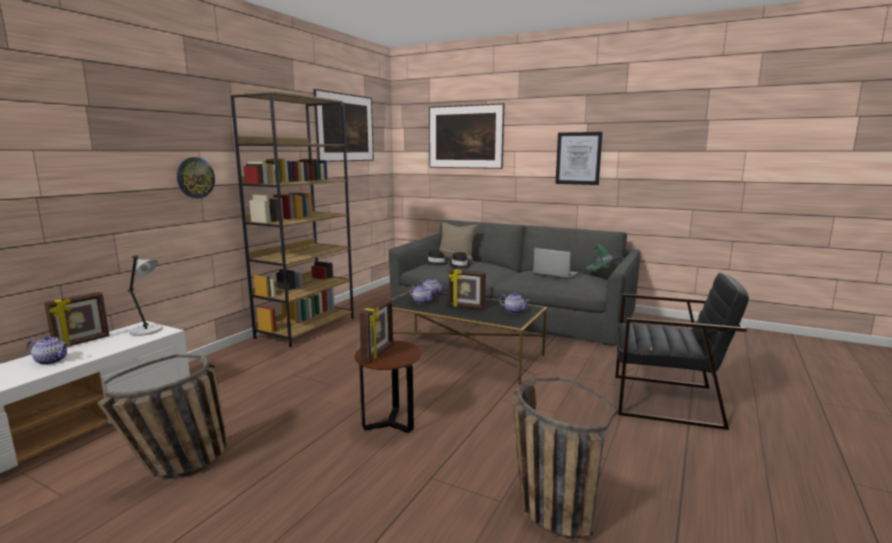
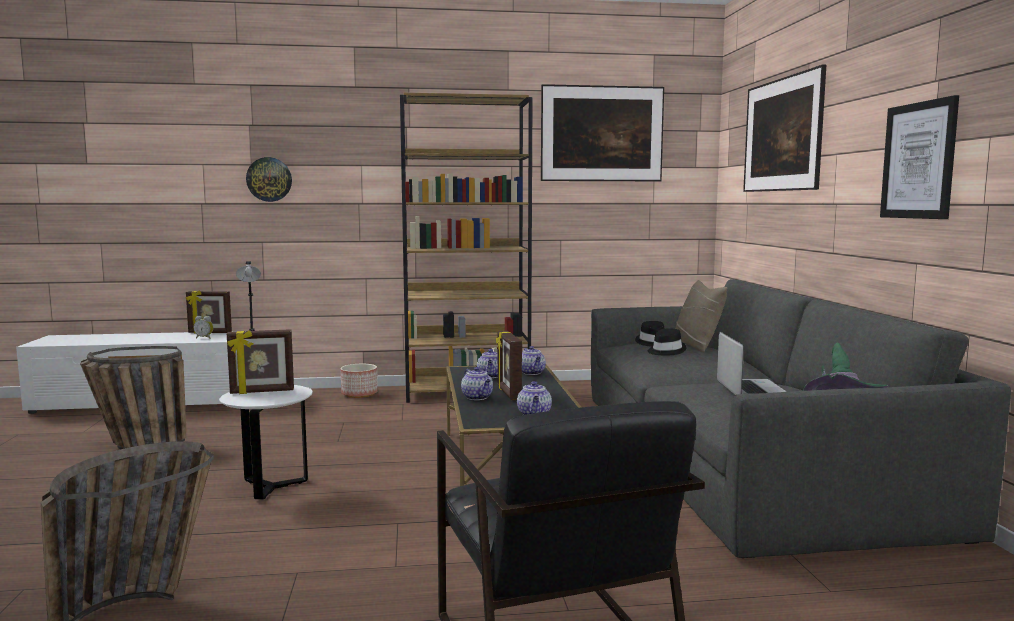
camera: 55 degrees right, 5 degrees down
teapot [27,336,69,365] -> teapot moved to [461,367,493,400]
wall clock [177,157,215,198] -> wall clock moved to [246,157,292,202]
brown side table [354,341,421,433] -> white side table [219,385,313,499]
none -> alarm clock [194,316,213,339]
none -> planter [341,364,378,398]

